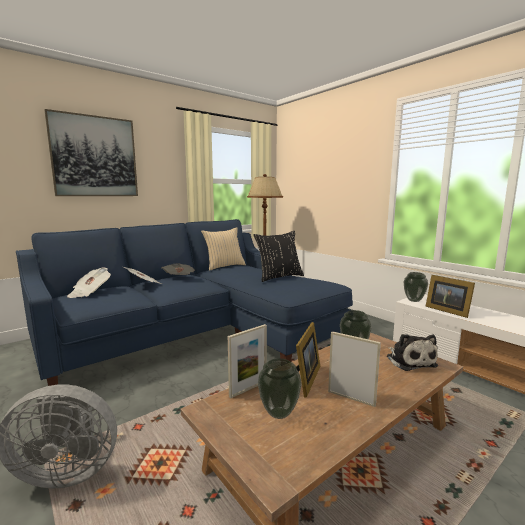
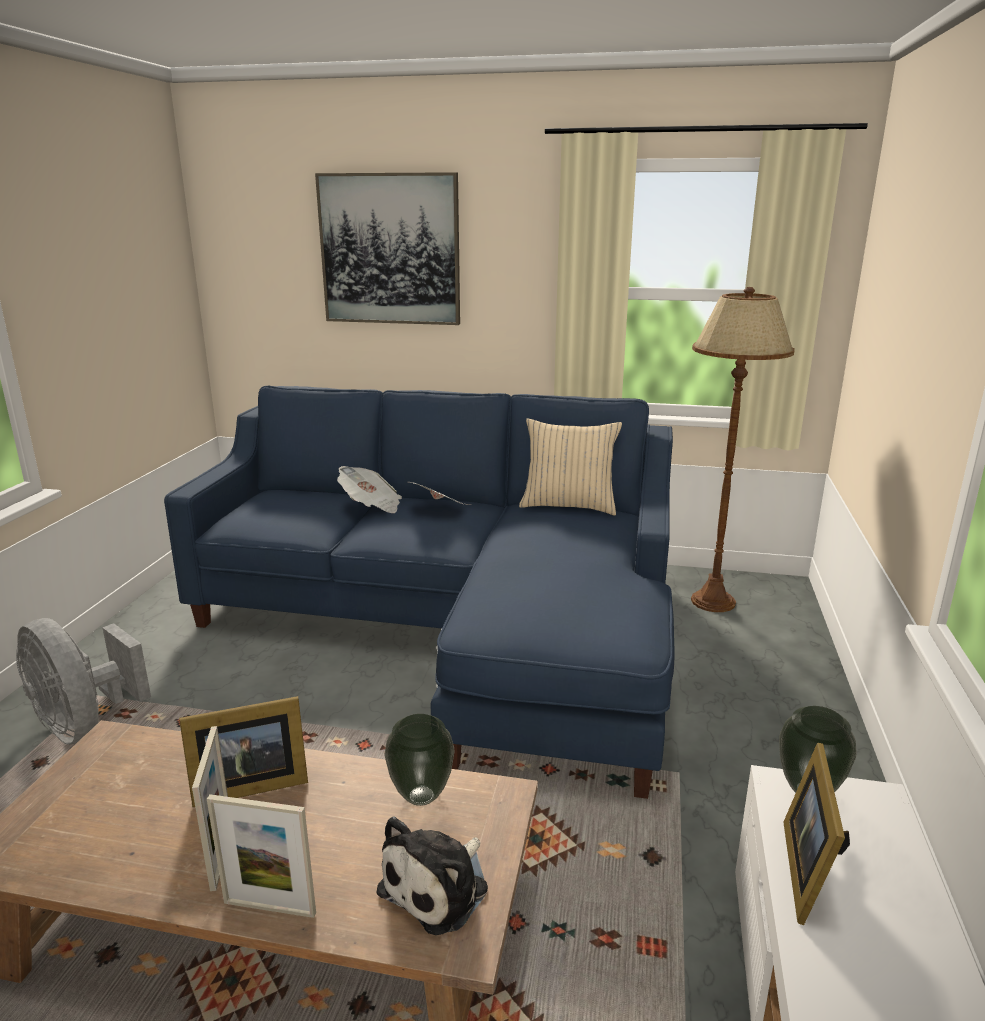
camera: 50 degrees right, 10 degrees up
newspaper [67,267,111,298] -> none
picture frame [228,324,267,398] -> picture frame moved to [207,794,316,918]
black pillow [253,231,304,282] -> none
vase [258,358,302,419] -> none

